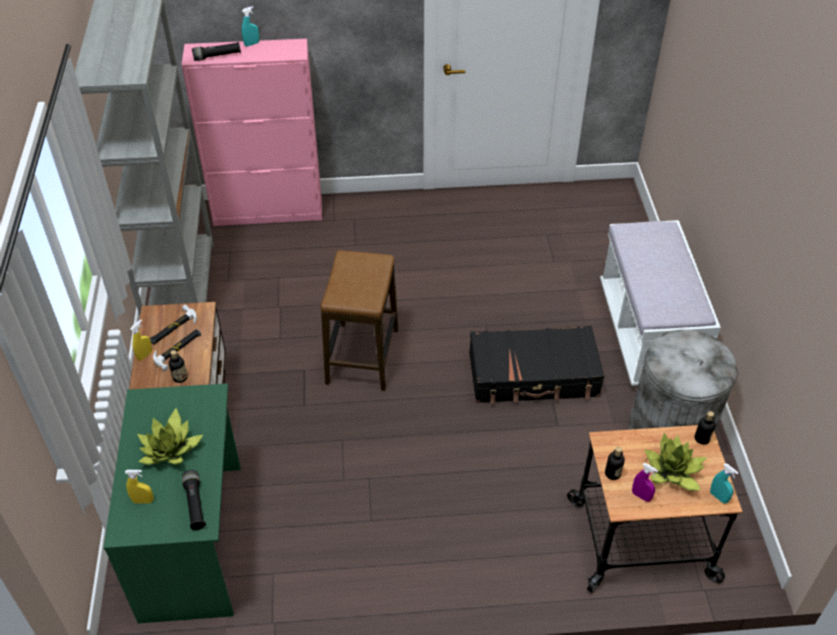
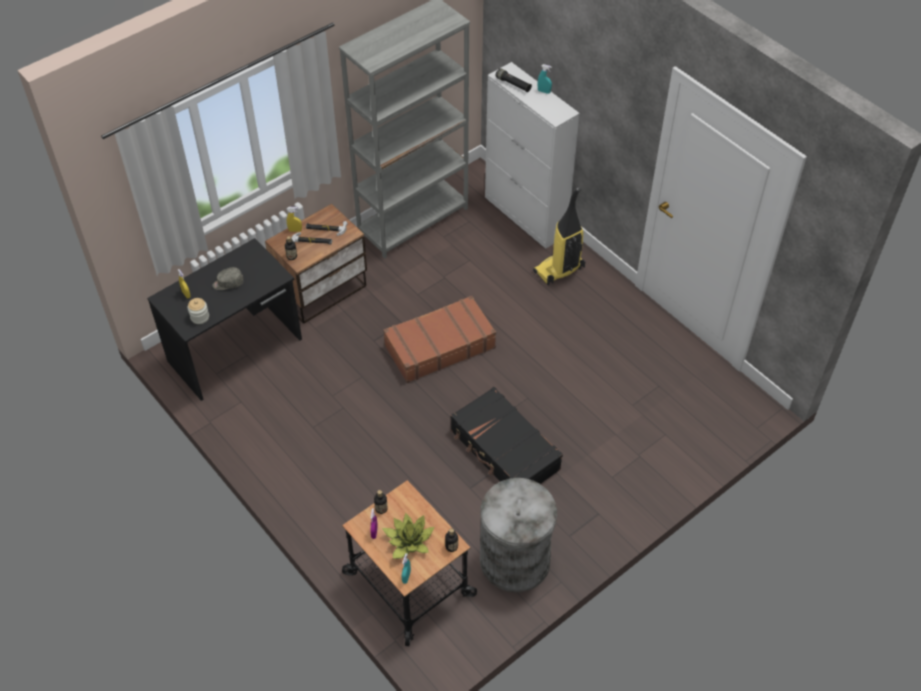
camera: 55 degrees right, 5 degrees up
green desk [104,383,241,623] -> black desk [147,238,302,401]
potted plant [137,408,204,465] -> grey cap [213,267,244,290]
pink cabinet [181,39,322,226] -> white cabinet [485,62,580,249]
black flashlight [182,470,206,530] -> jar [187,298,209,324]
stool [320,250,398,391] -> brown suitcase [383,295,496,383]
white bench [600,220,721,386] -> none
none -> vacuum cleaner [533,187,585,286]

